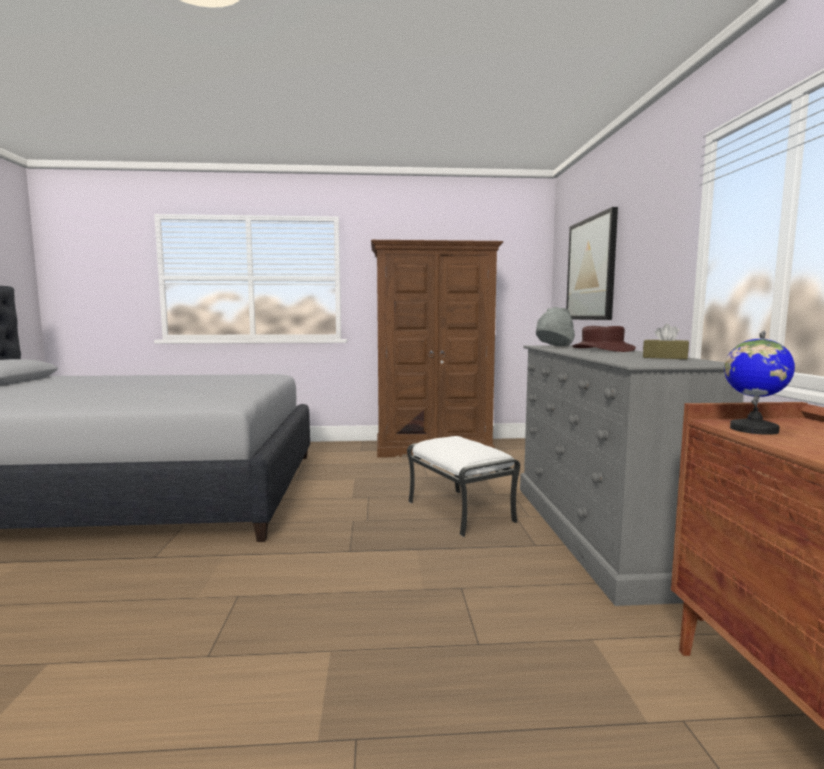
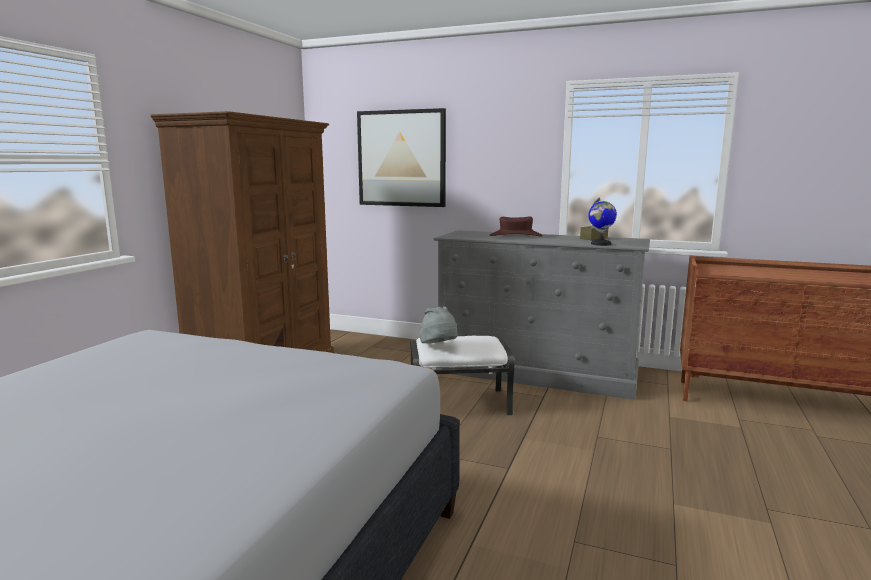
camera: 65 degrees left, 5 degrees up
grey hat [536,307,575,346] -> grey hat moved to [419,307,458,343]
globe [724,331,795,435] -> globe moved to [588,197,617,246]

